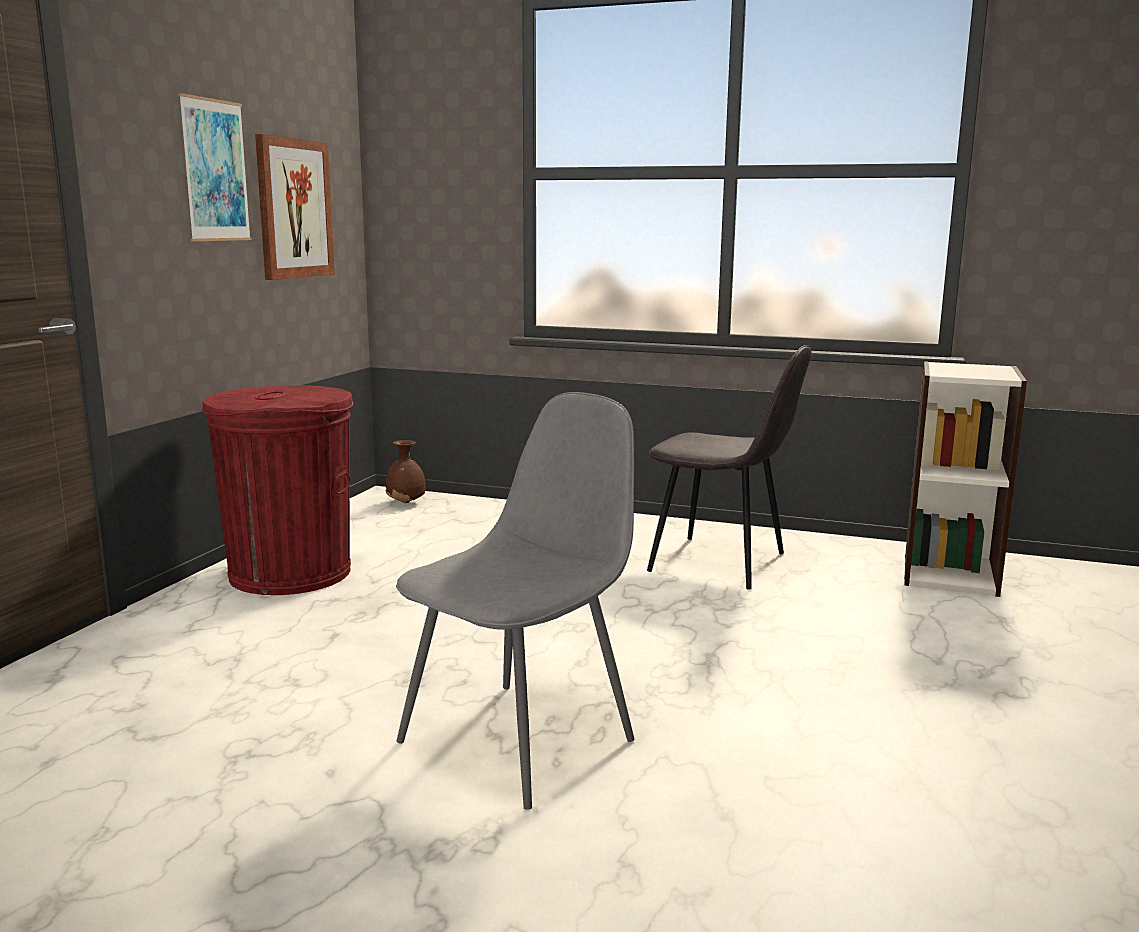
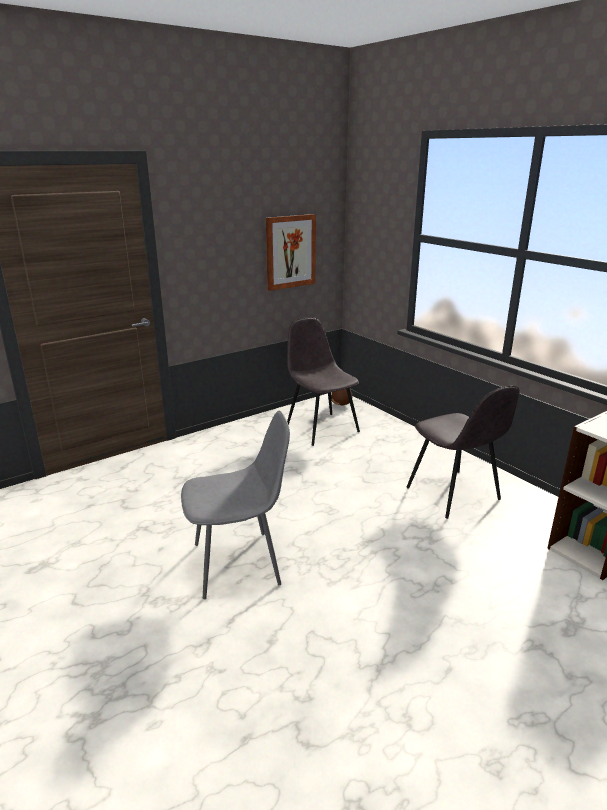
camera: 35 degrees right, 10 degrees up
picture [178,93,252,241] -> none
red trash can [202,385,354,595] -> none
none -> grey chair [287,317,360,446]

